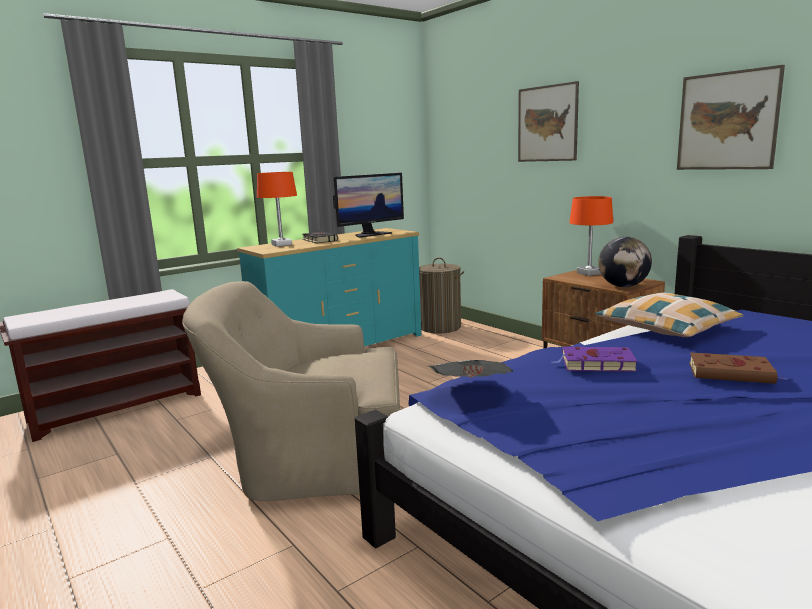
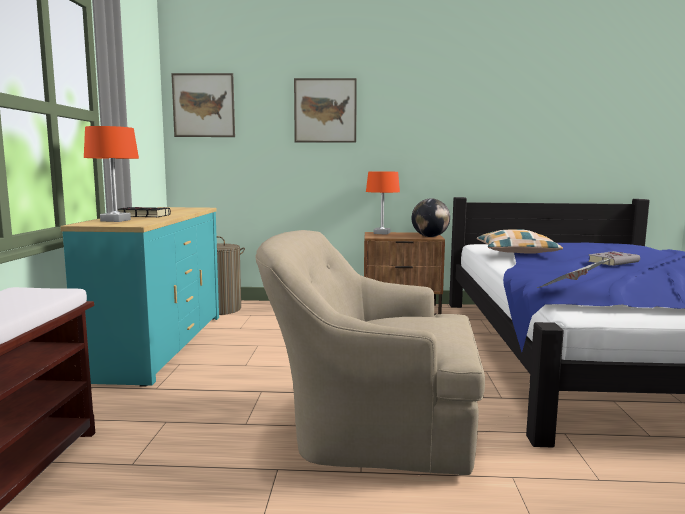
camera: 50 degrees left, 5 degrees down
beige armchair [182,281,400,501] -> beige armchair turned 60 degrees clockwise [255,230,485,475]
monitor [333,173,404,238] -> none
purple book [550,347,638,372] -> none
picture [677,65,785,170] -> picture moved to [171,73,235,137]
brown book [689,352,787,384] -> grey book [588,251,640,266]

